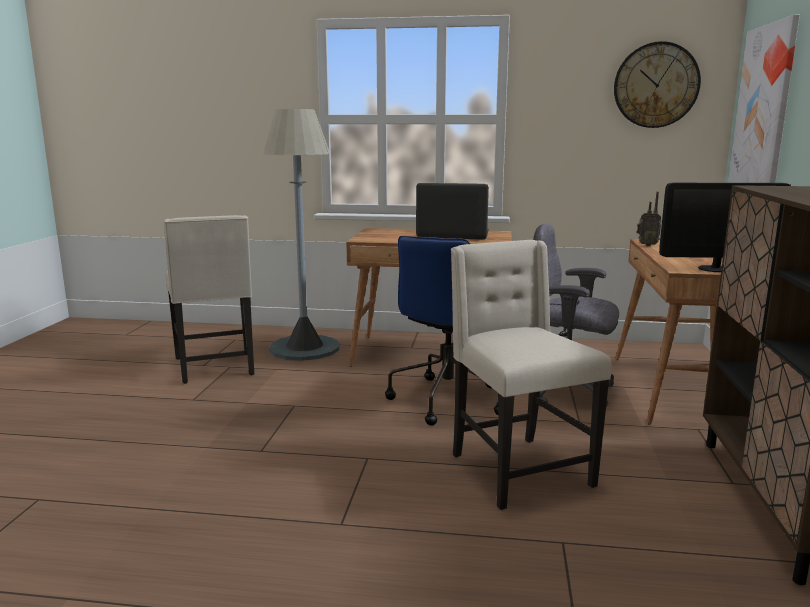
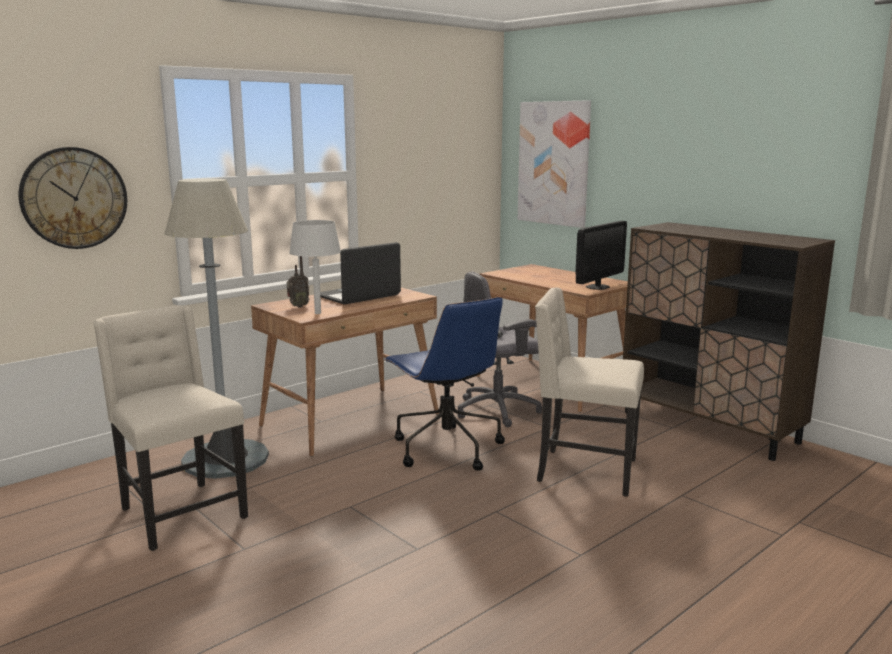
camera: 50 degrees left, 0 degrees up
beige chair [163,215,254,384] -> beige chair turned 150 degrees counterclockwise [93,305,248,551]
wall clock [614,41,701,128] -> wall clock moved to [19,147,127,249]
radio [637,192,661,246] -> radio moved to [287,256,310,308]
none -> grey table lamp [289,220,341,314]

